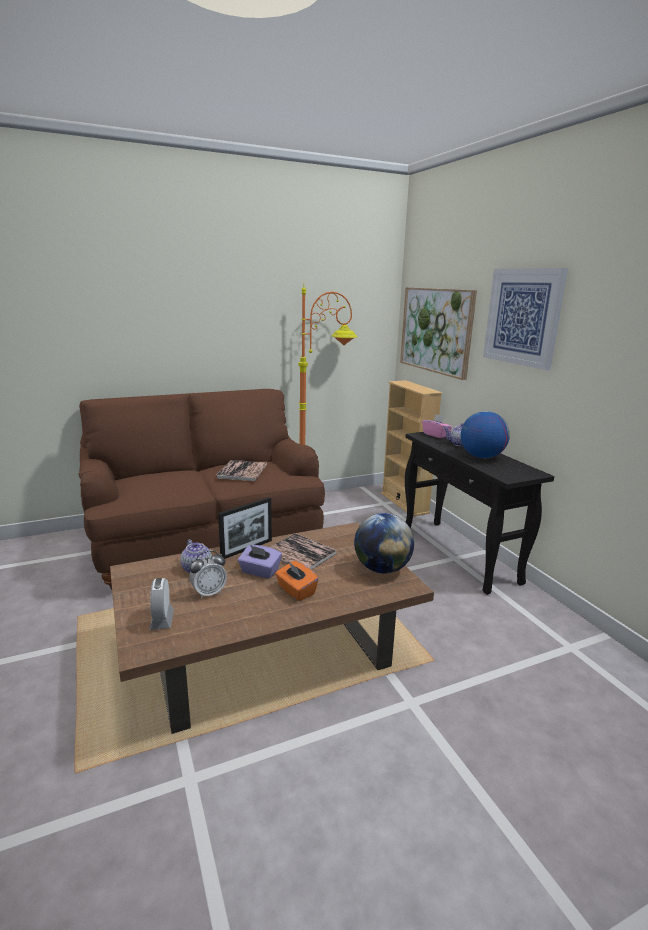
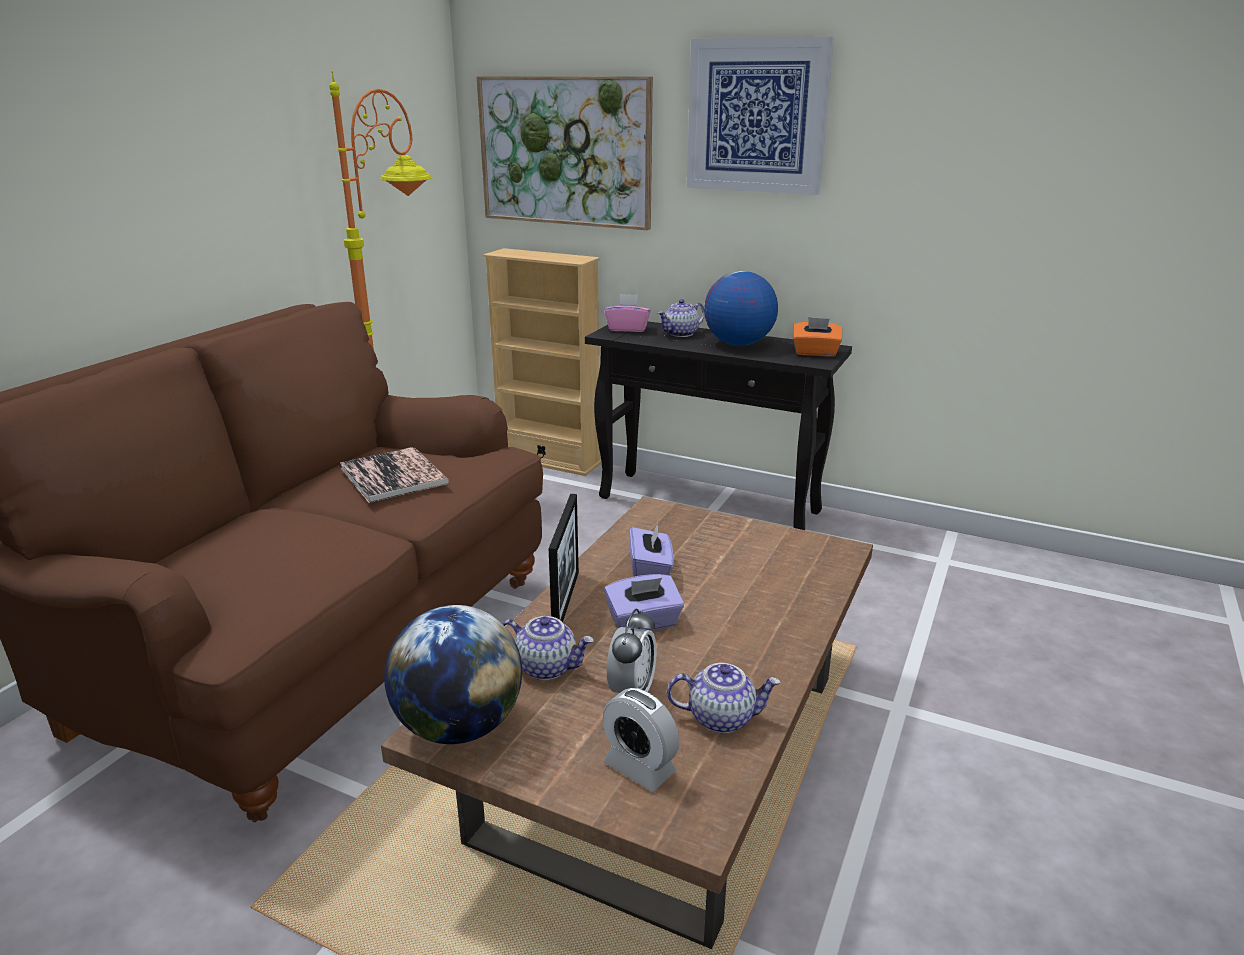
camera: 40 degrees left, 5 degrees up
book [270,533,337,570] -> purple tissue box [629,523,674,577]
orange tissue box [275,561,319,601] -> orange tissue box moved to [793,317,842,357]
globe [354,513,414,574] -> globe moved to [384,605,522,744]
none -> teapot [667,663,780,733]

